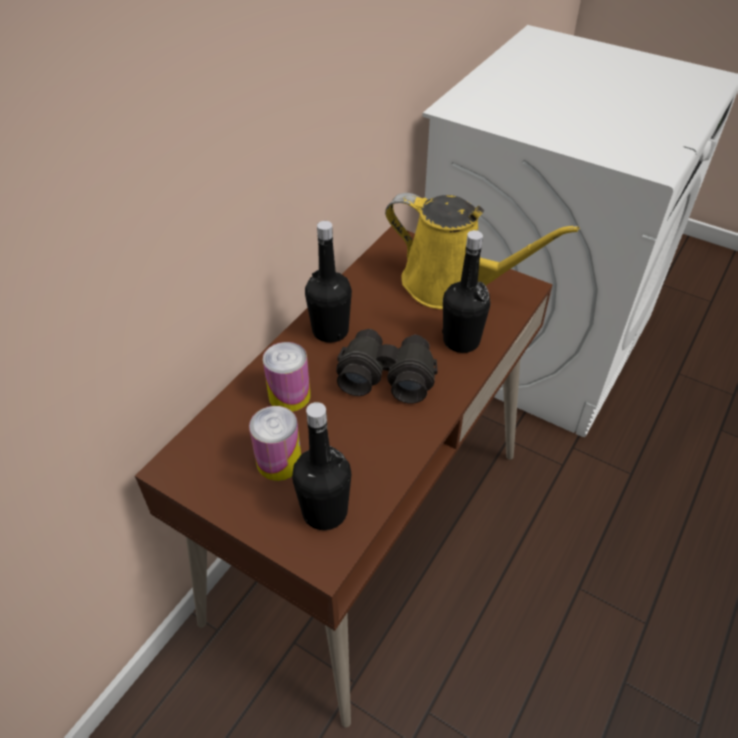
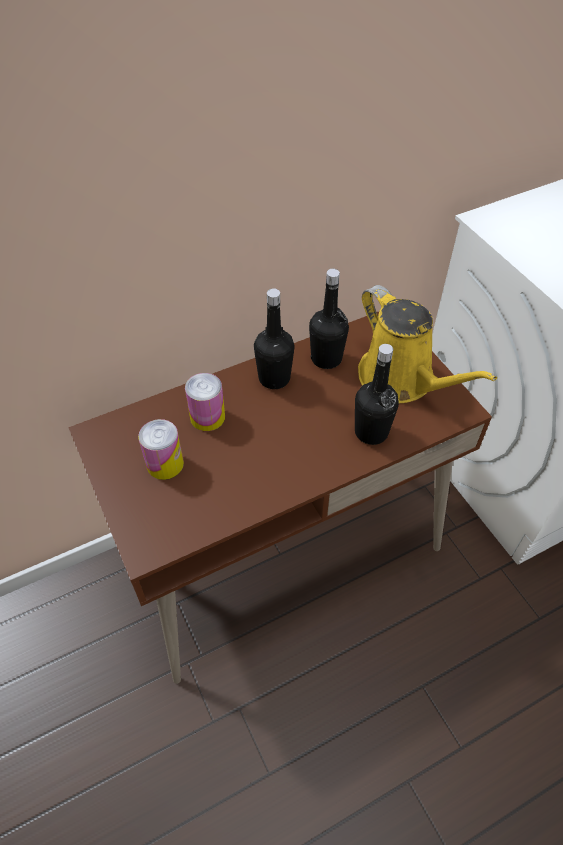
camera: 30 degrees right, 5 degrees up
black bottle [292,402,351,530] -> black bottle moved to [309,269,349,369]
black binoculars [337,329,438,403] -> none

